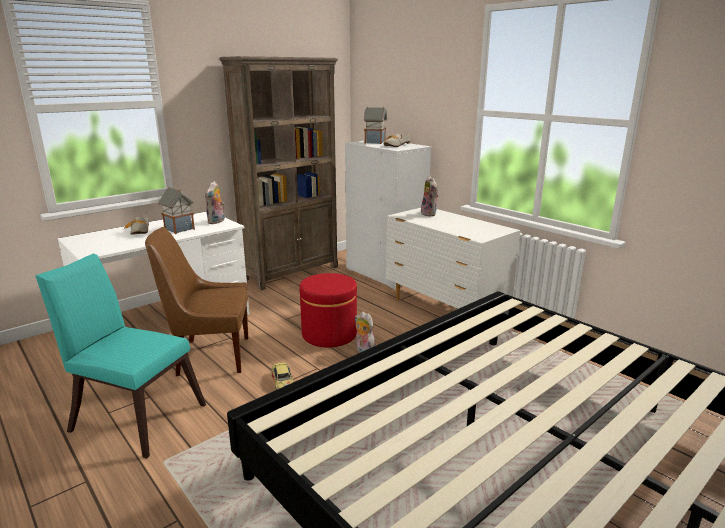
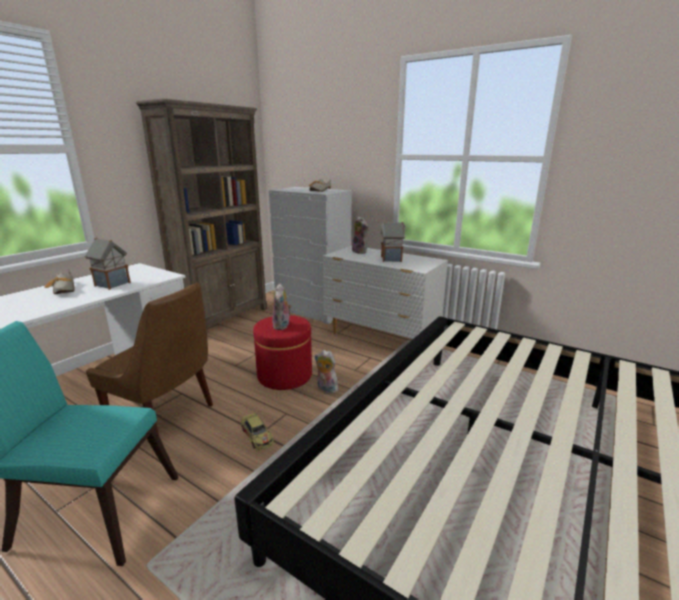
camera: 15 degrees left, 0 degrees up
brown chair [145,227,248,376] -> brown chair turned 135 degrees counterclockwise [86,283,213,435]
plush toy [205,181,225,224] -> plush toy moved to [272,284,292,330]
toy house [364,106,387,144] -> toy house moved to [381,221,406,262]

